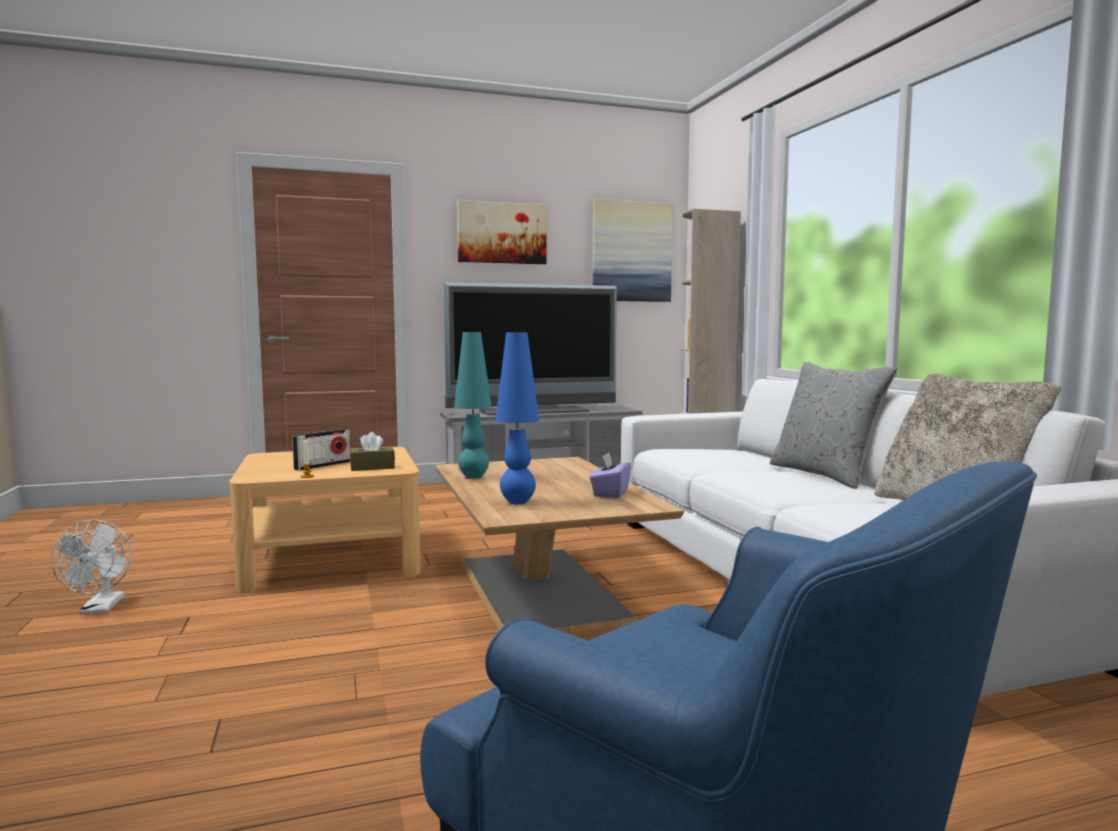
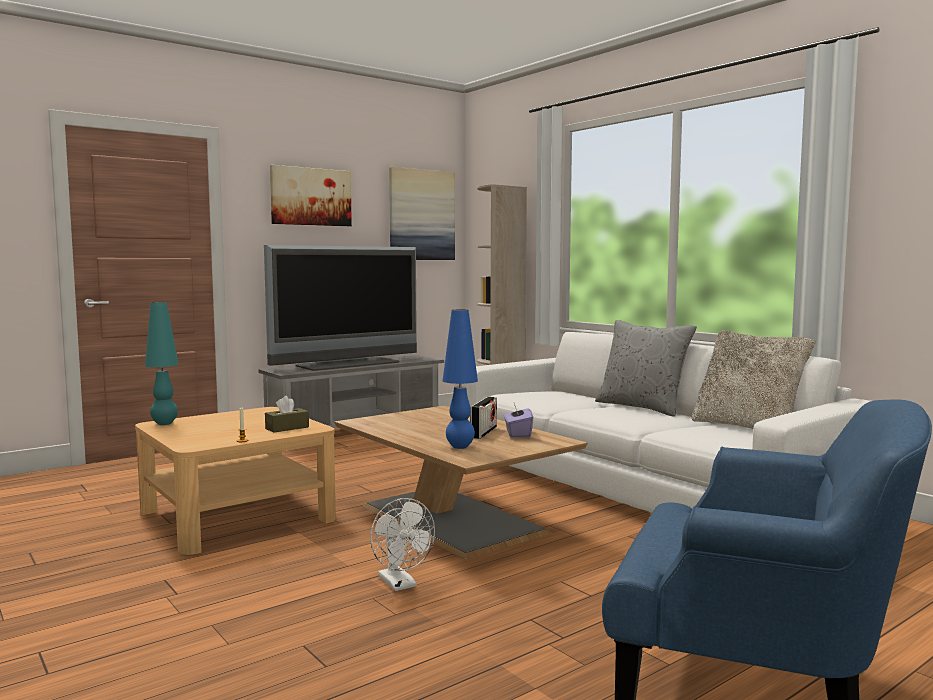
camera: 20 degrees left, 0 degrees up
white fan [51,520,132,614] -> white fan moved to [370,498,435,591]
radio [292,429,350,471] -> radio moved to [470,397,497,439]
turquoise table lamp [454,332,492,479] -> turquoise table lamp moved to [145,302,179,425]

